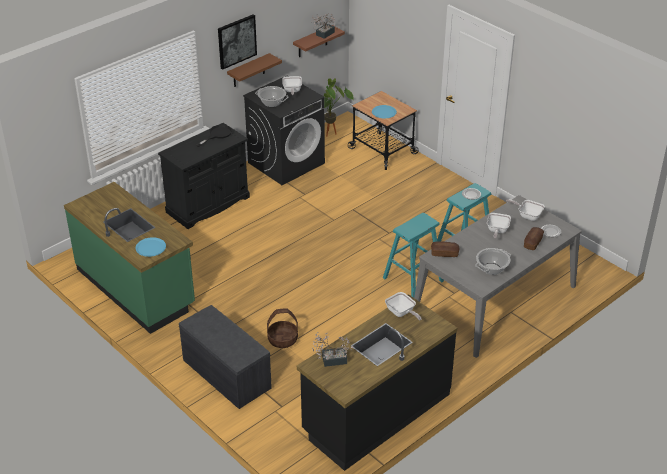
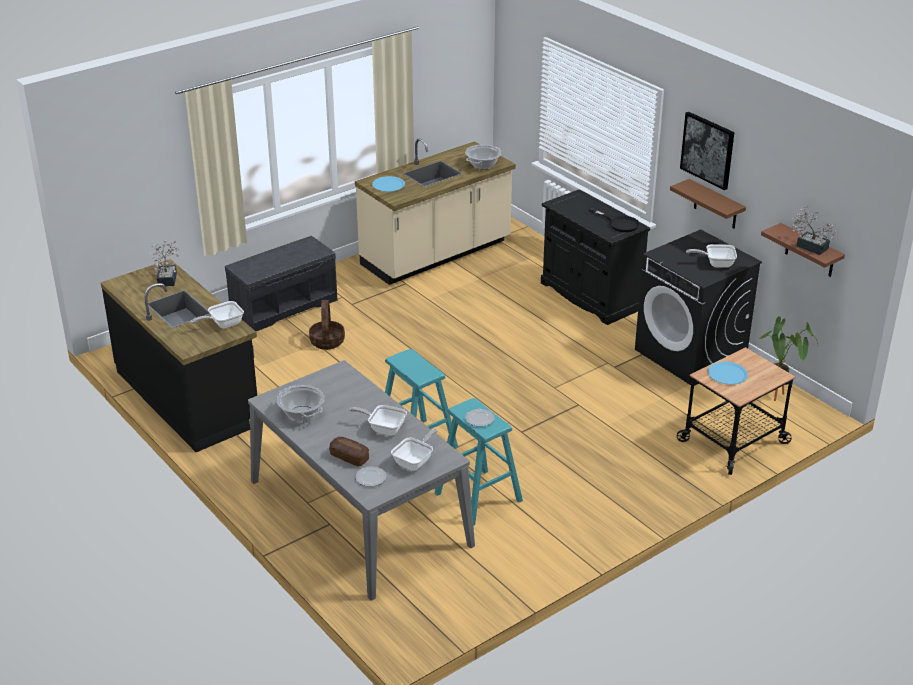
camera: 95 degrees right, 5 degrees down
green counter [64,182,195,334] -> beige counter [355,138,516,285]
cooking pot [255,86,289,107] -> cooking pot moved to [465,145,501,169]
bread [431,242,460,257] -> none

